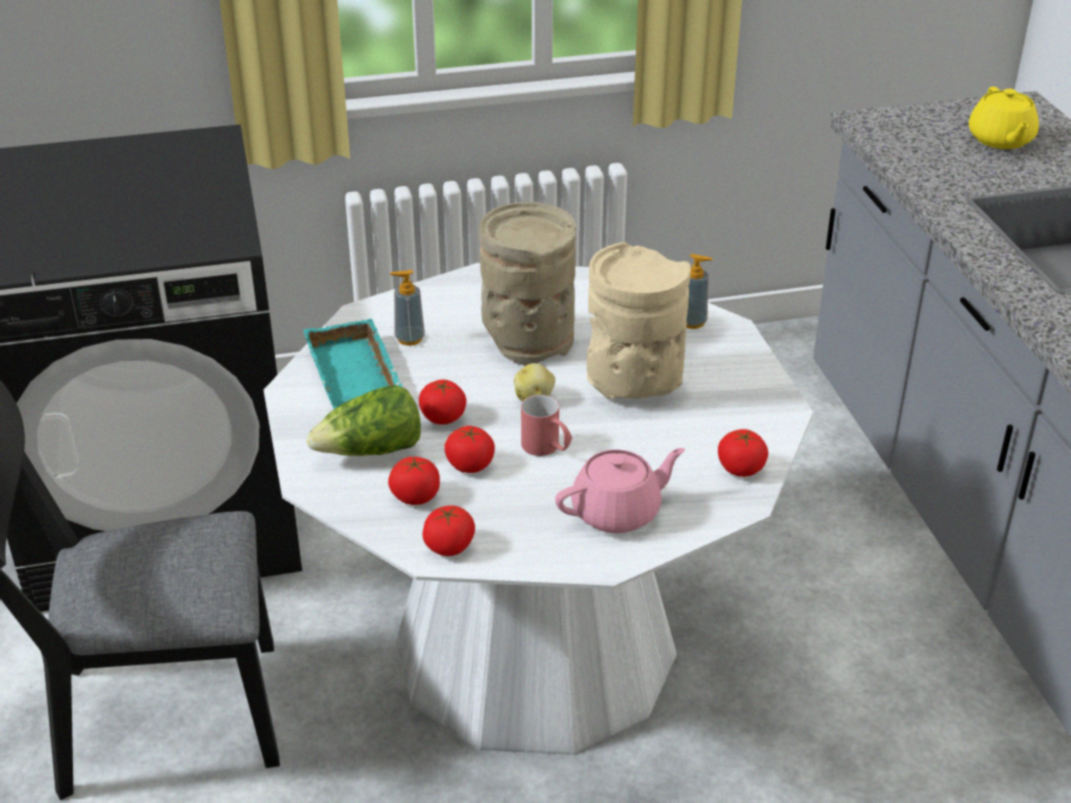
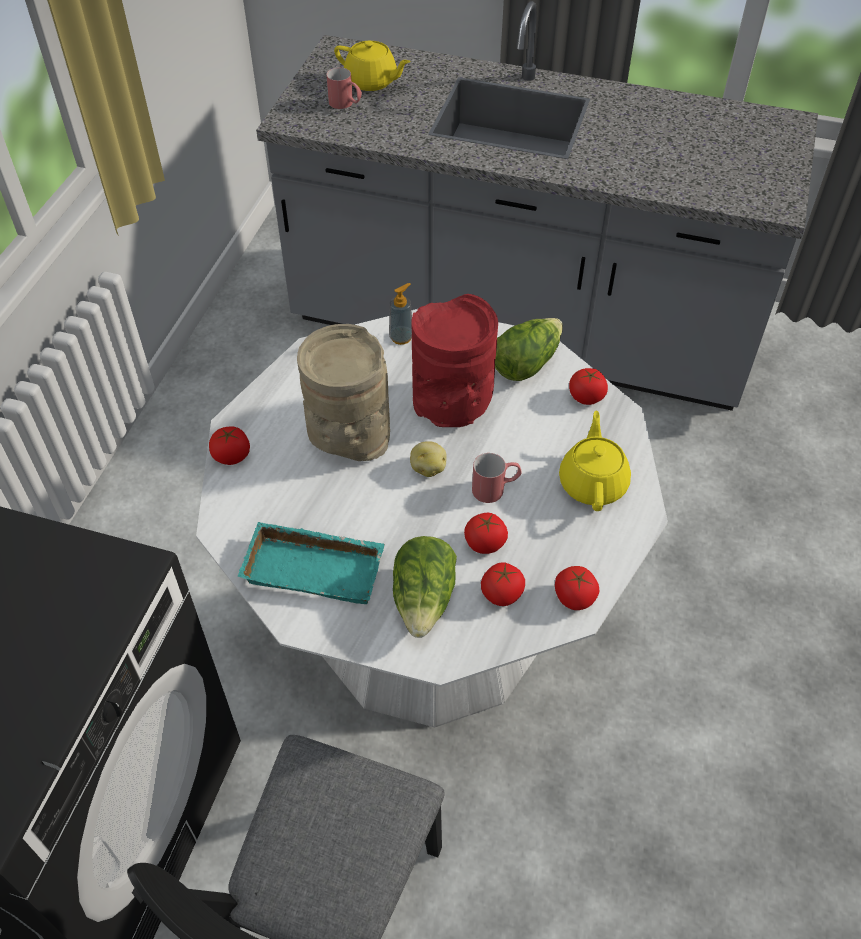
camera: 60 degrees left, 15 degrees up
soap dispenser [390,270,425,346] -> none
tomato [419,379,467,425] -> tomato moved to [209,427,250,465]
pink teapot [555,448,685,533] -> yellow teapot [559,411,631,511]
beige vase [587,242,691,399] -> red vase [411,294,498,427]
none -> red mug [326,67,362,109]
none -> lettuce [495,318,563,381]

